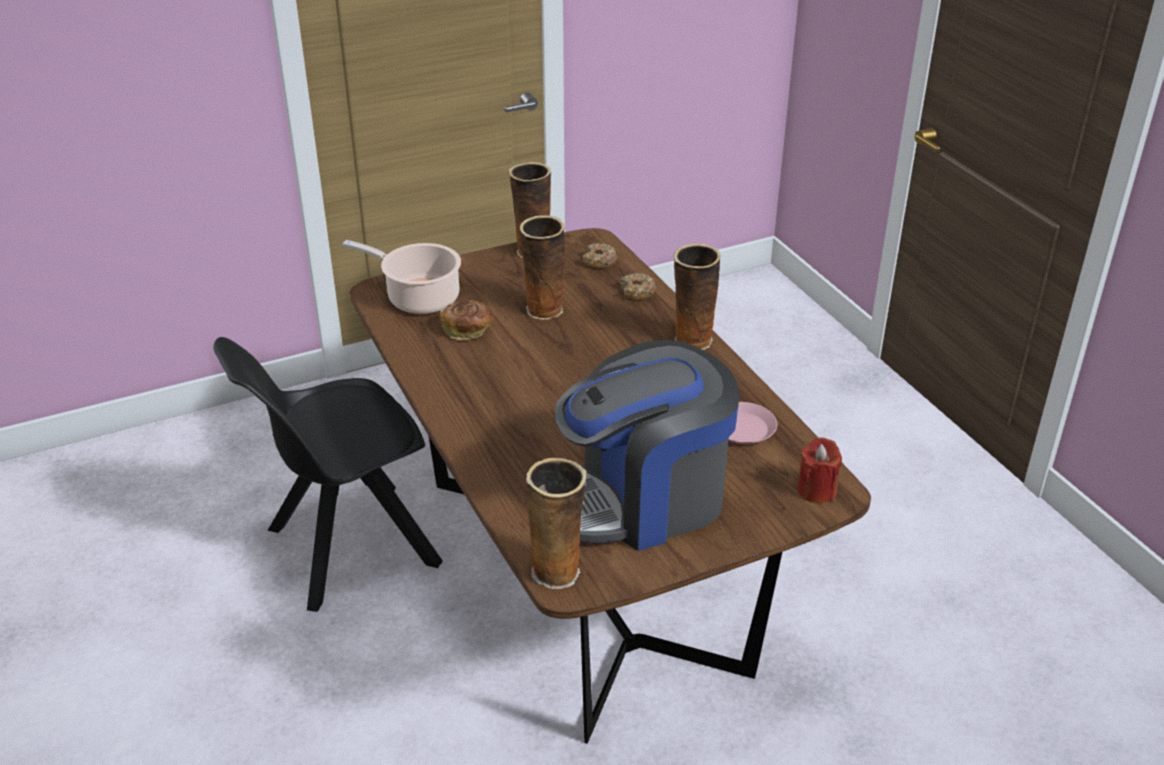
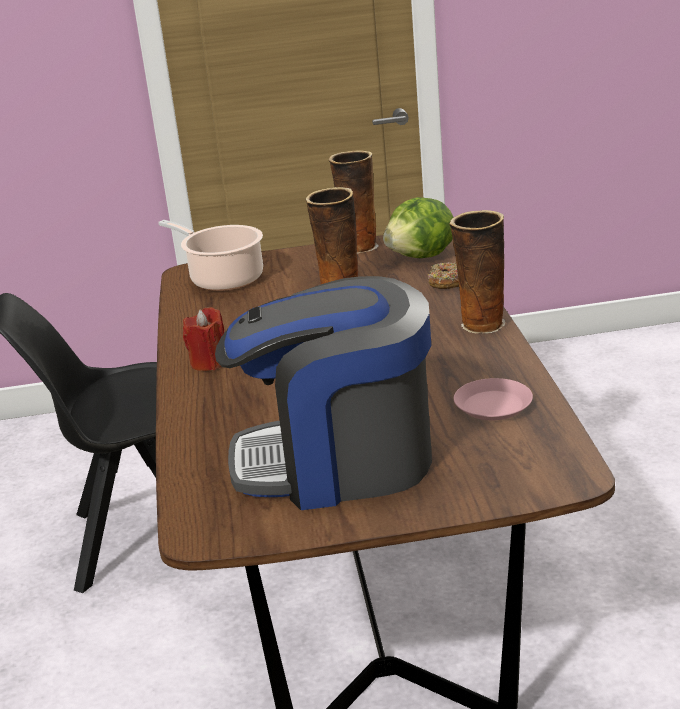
camera: 20 degrees right, 10 degrees down
bread [439,300,493,340] -> none
vase [526,458,587,589] -> none
donut [583,243,618,269] -> lettuce [383,197,454,258]
red candle [797,438,842,503] -> red candle moved to [183,307,224,371]

